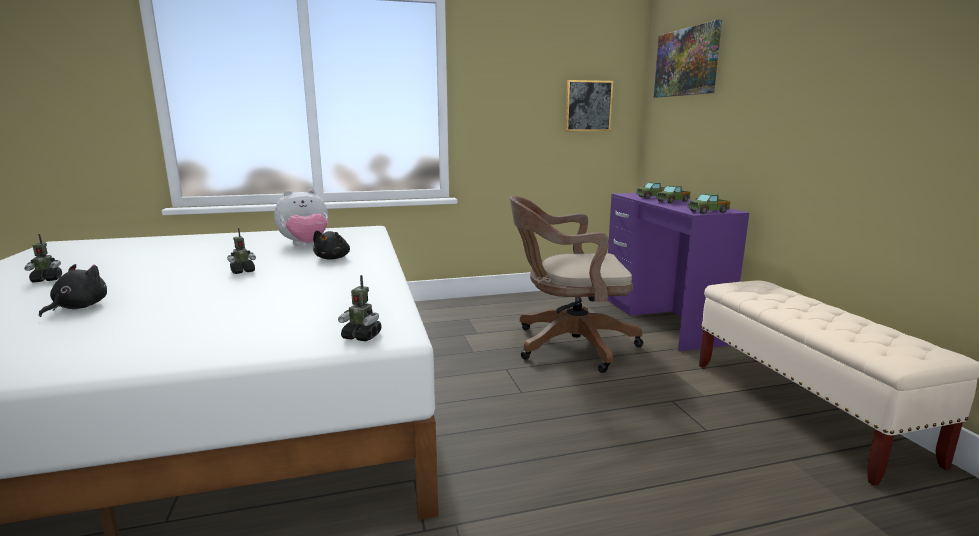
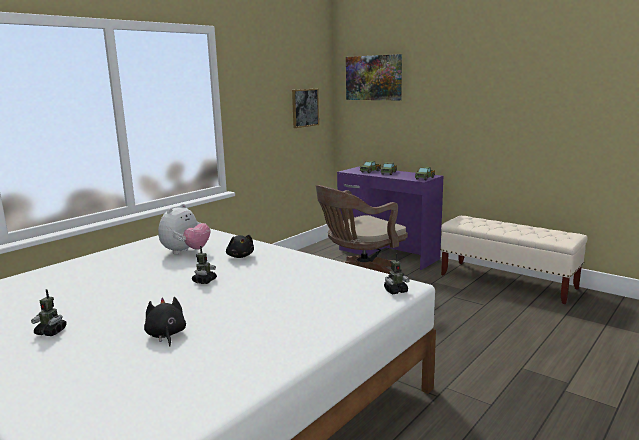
camera: 35 degrees left, 0 degrees up
toy robot [24,234,62,283] -> toy robot turned 75 degrees clockwise [31,289,67,336]

